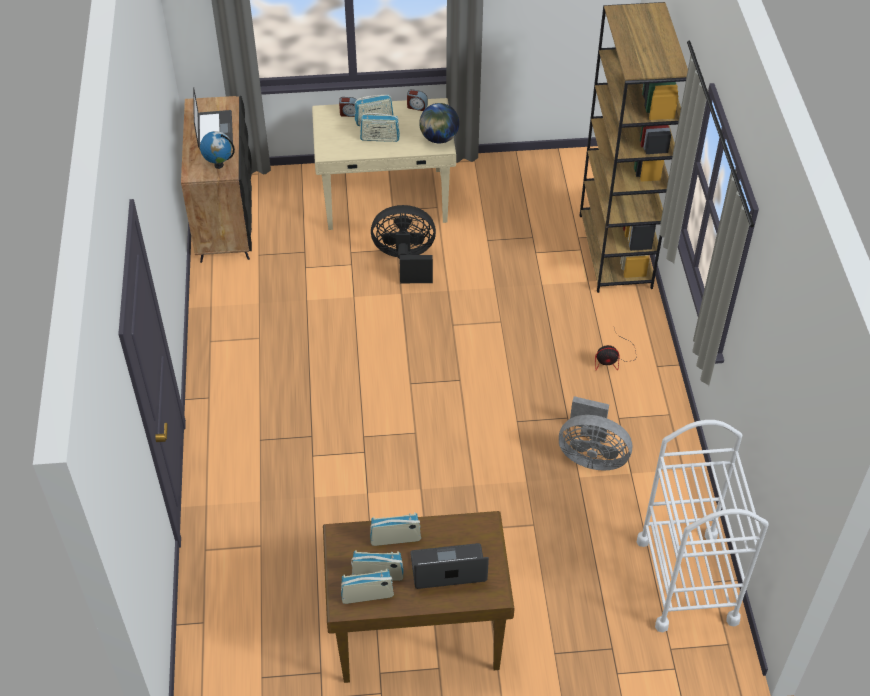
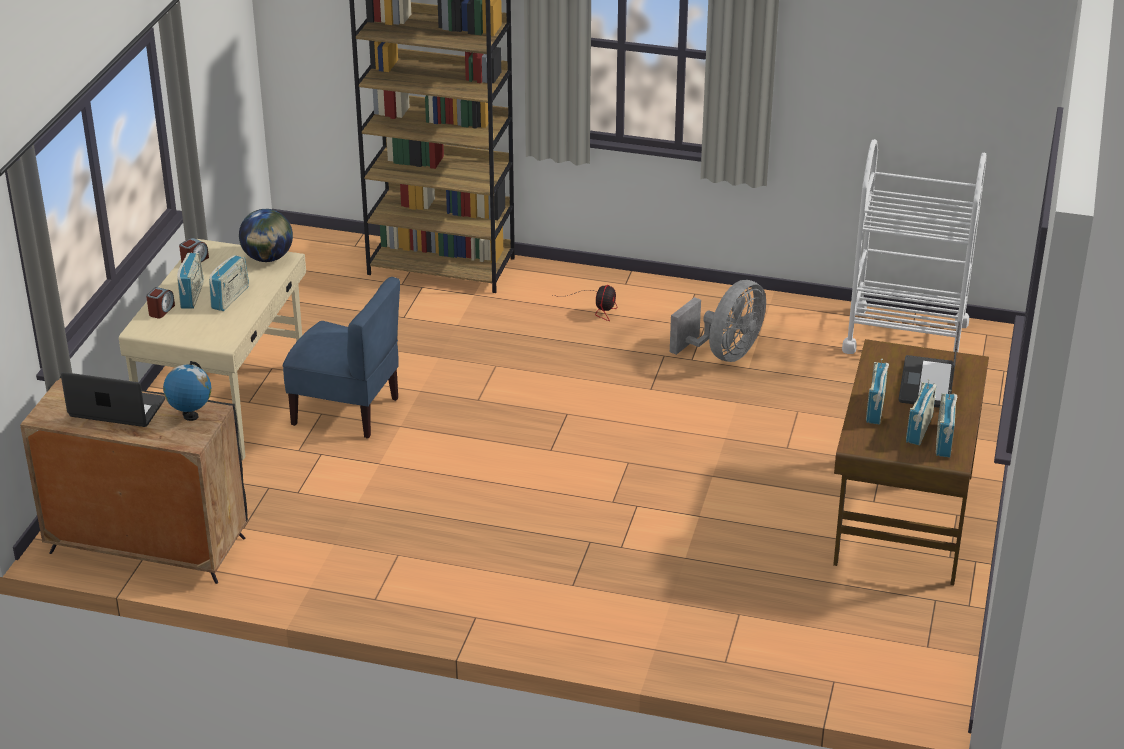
camera: 70 degrees left, 15 degrees down
black fan [371,205,436,283] -> blue chair [283,277,400,438]

